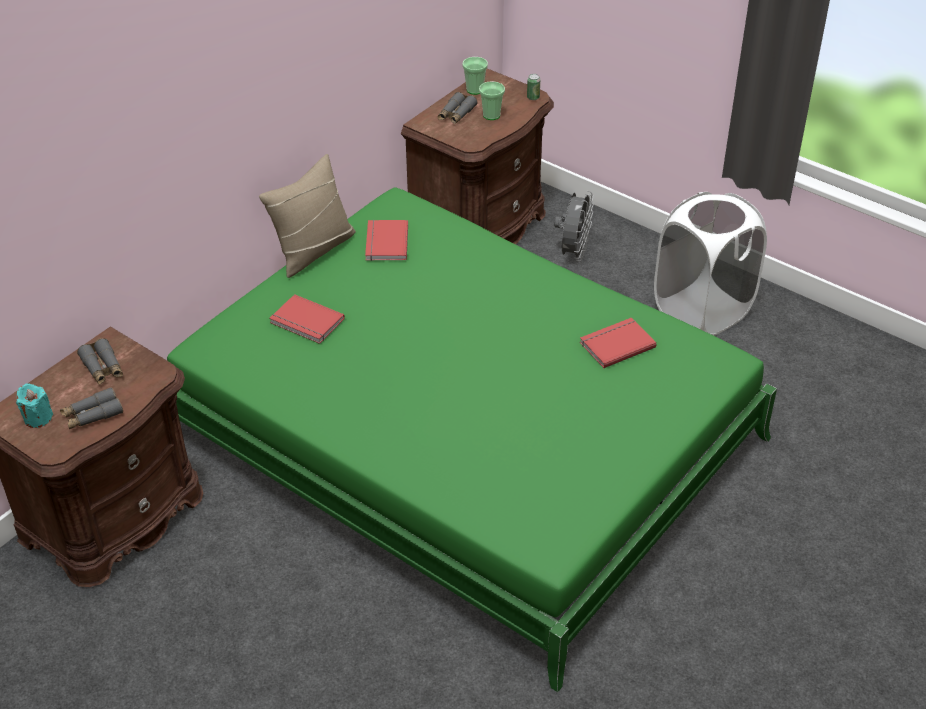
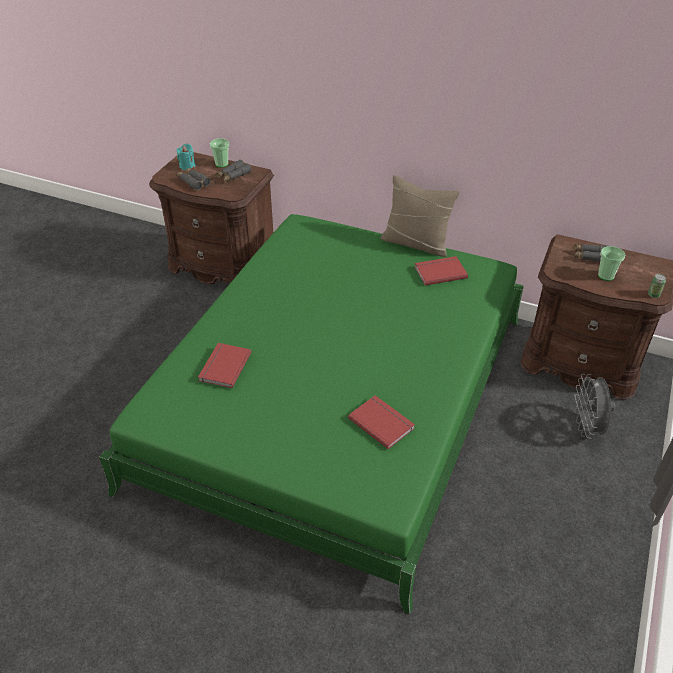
camera: 75 degrees right, 0 degrees up
red book [269,294,345,344] -> red book moved to [198,343,251,388]
cup [462,57,488,95] -> cup moved to [210,138,229,168]
grey fan [554,191,594,261] -> grey fan turned 90 degrees clockwise [574,374,615,439]
white laundry basket [654,192,767,336] -> none

